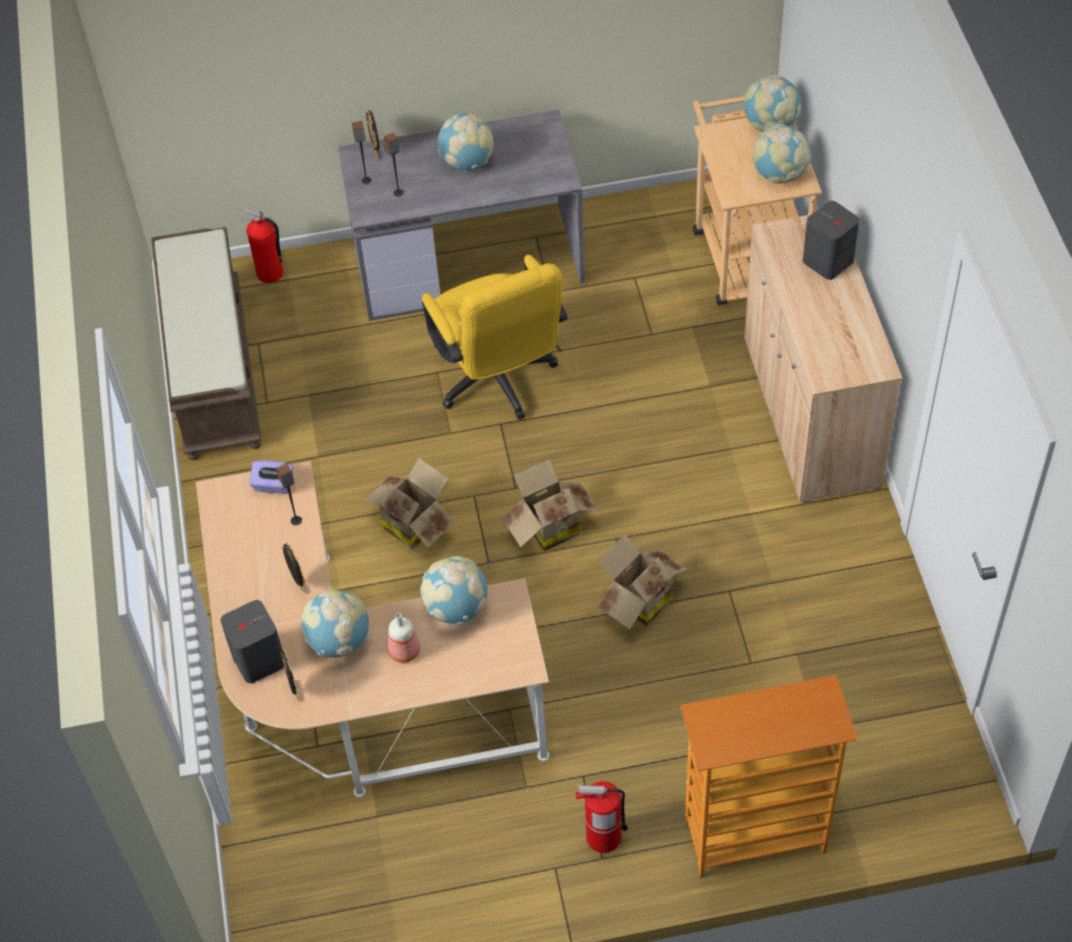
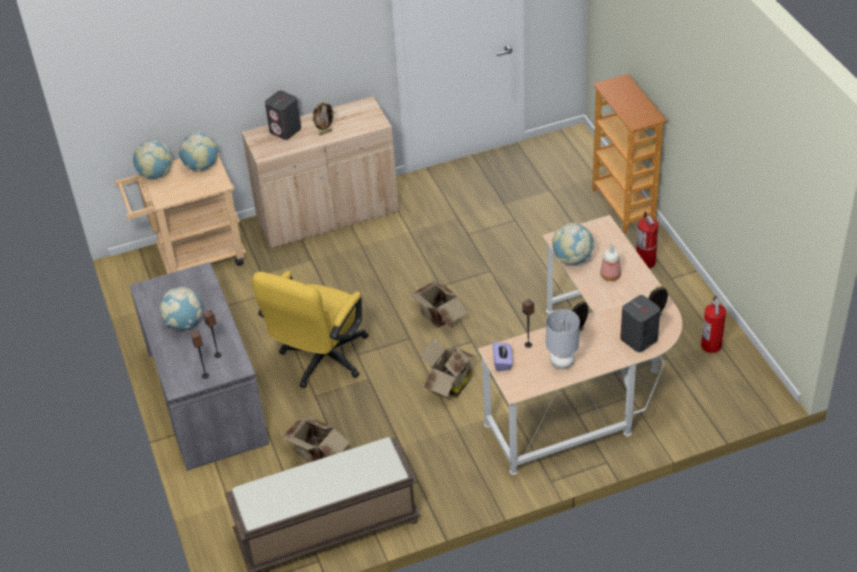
camera: 100 degrees left, 10 degrees down
fire extinguisher [242,208,284,283] -> fire extinguisher moved to [701,296,726,353]
globe [300,589,369,657] -> none
picture frame [366,109,379,160] -> picture frame moved to [312,102,335,135]
yellow office chair [422,255,568,420] -> yellow office chair turned 150 degrees clockwise [252,271,369,388]
cardboard box [598,534,687,630] -> cardboard box moved to [281,417,350,462]
none -> grey table lamp [546,309,580,370]

